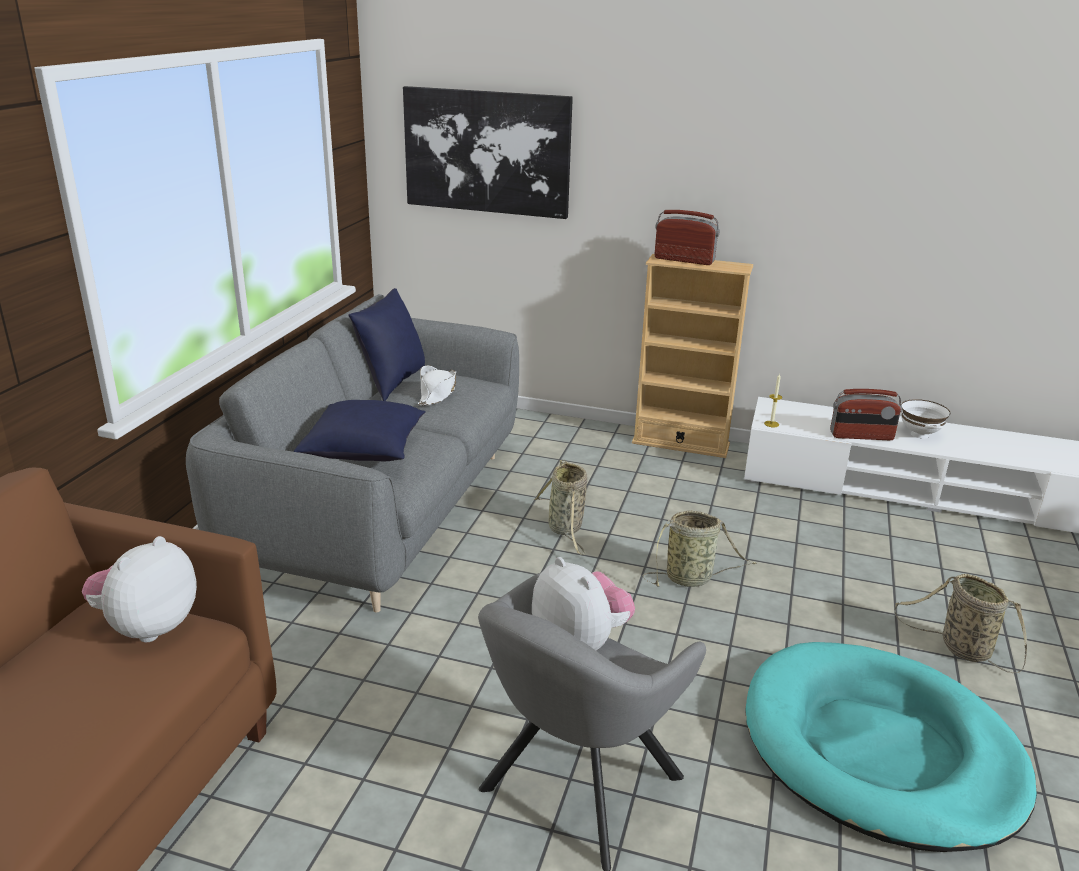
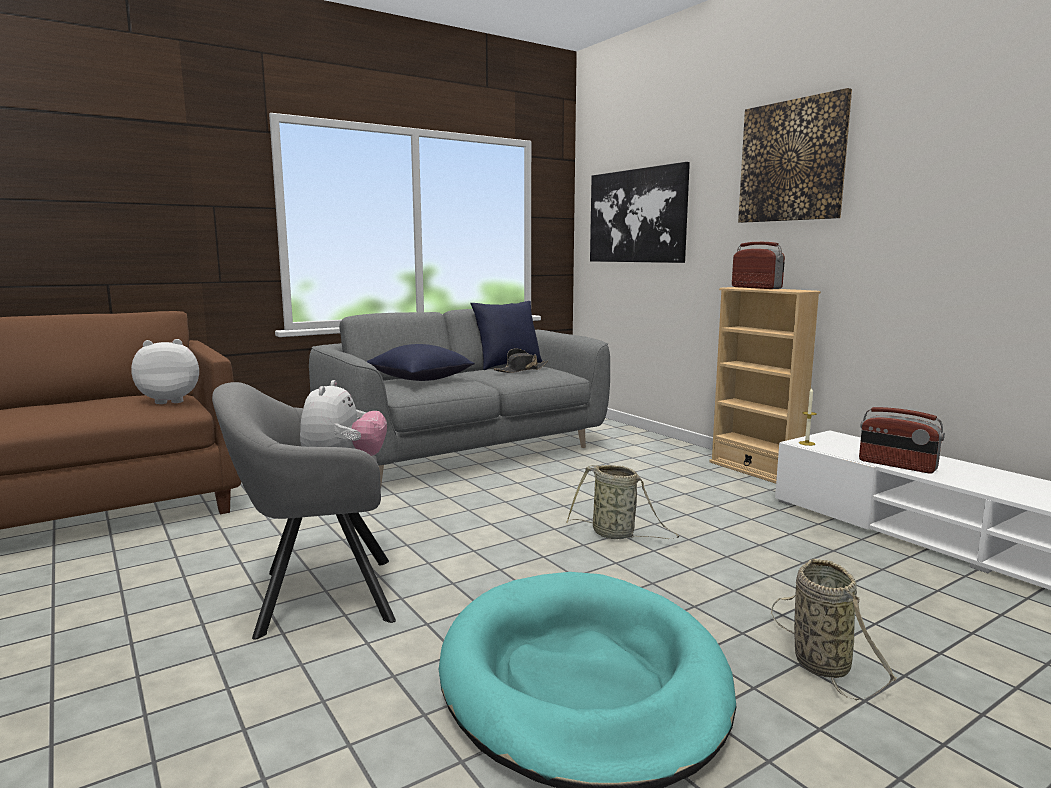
camera: 40 degrees right, 15 degrees down
white hat [418,365,456,406] -> black hat [494,348,548,373]
basket [534,460,588,555] -> none
white bowl [901,399,950,439] -> none
none -> picture [738,88,852,223]

